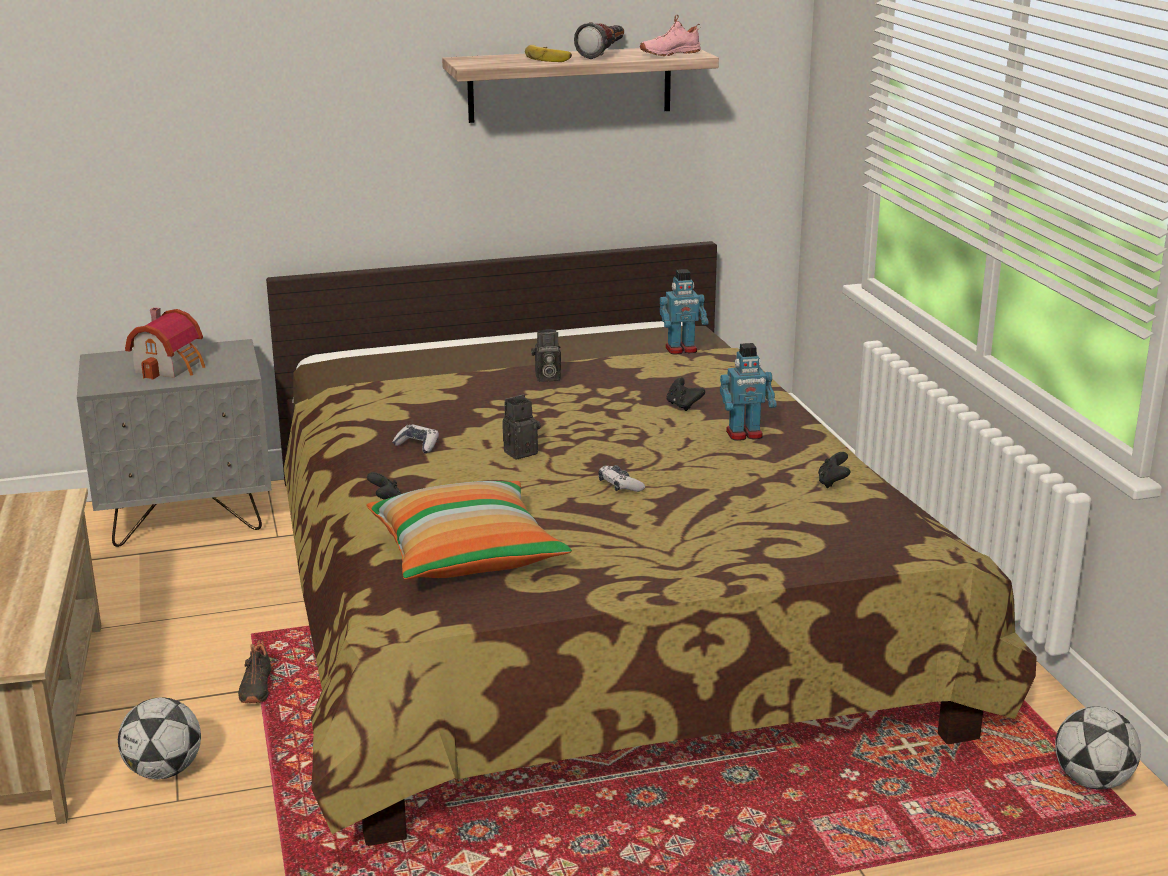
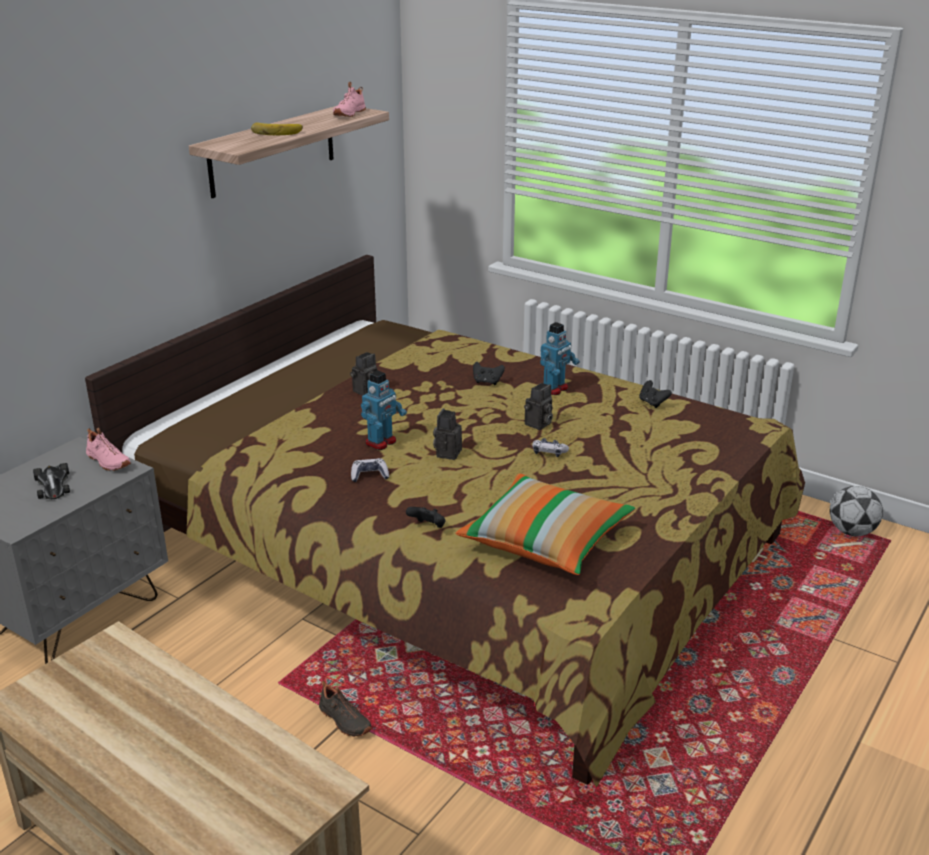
camera: 40 degrees left, 5 degrees up
football [118,697,201,779] -> none
toy house [125,307,206,380] -> toy car [33,463,70,499]
flashlight [574,22,624,59] -> none
toy robot [659,269,709,354] -> toy robot moved to [361,370,407,450]
none -> pink shoe [86,428,131,471]
none -> camera [524,383,553,430]

